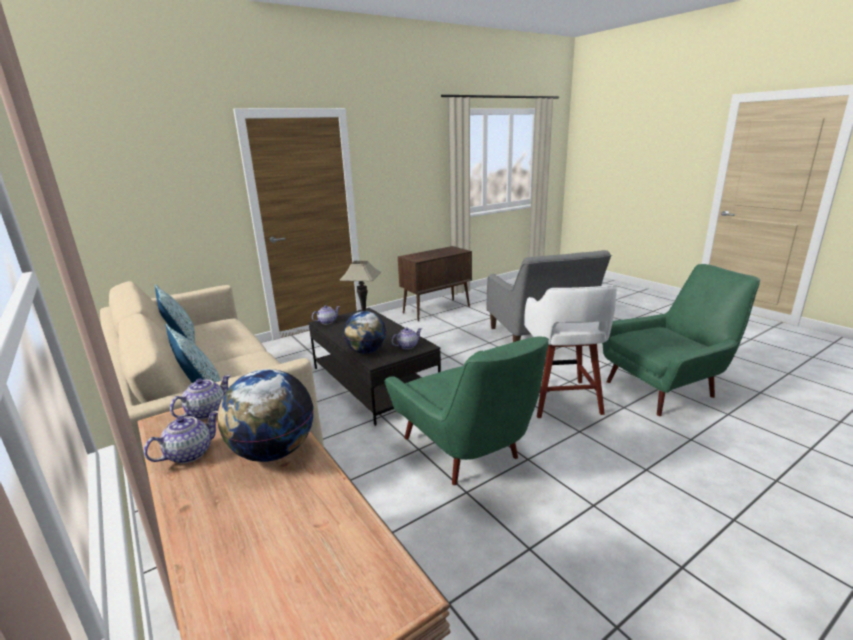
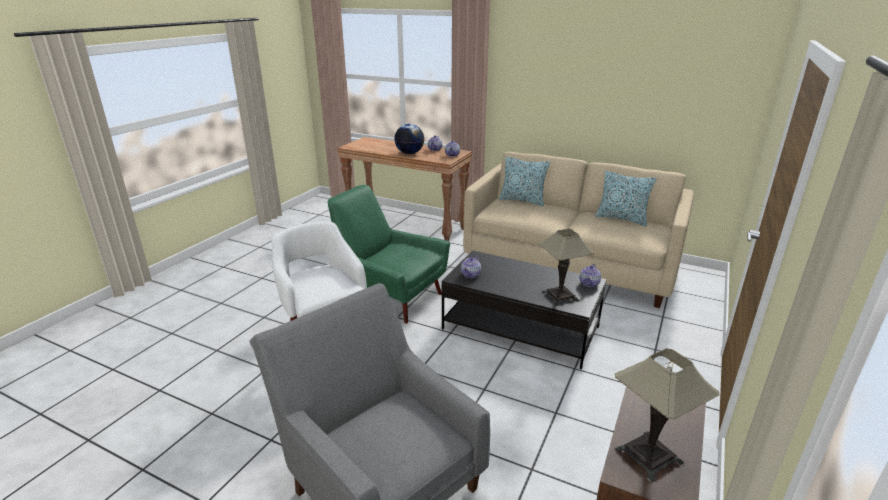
camera: 150 degrees right, 5 degrees up
globe [343,311,386,354] -> none
green armchair [602,264,760,416] -> none
none -> table lamp [614,348,720,483]

